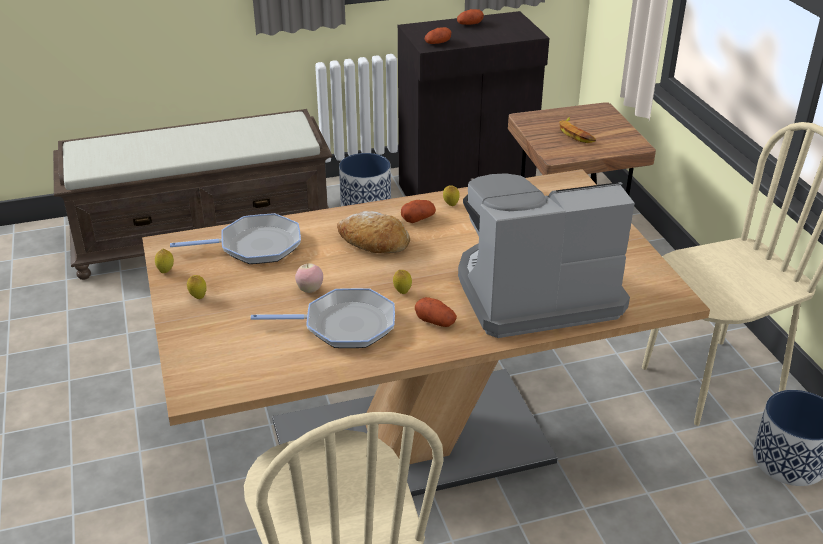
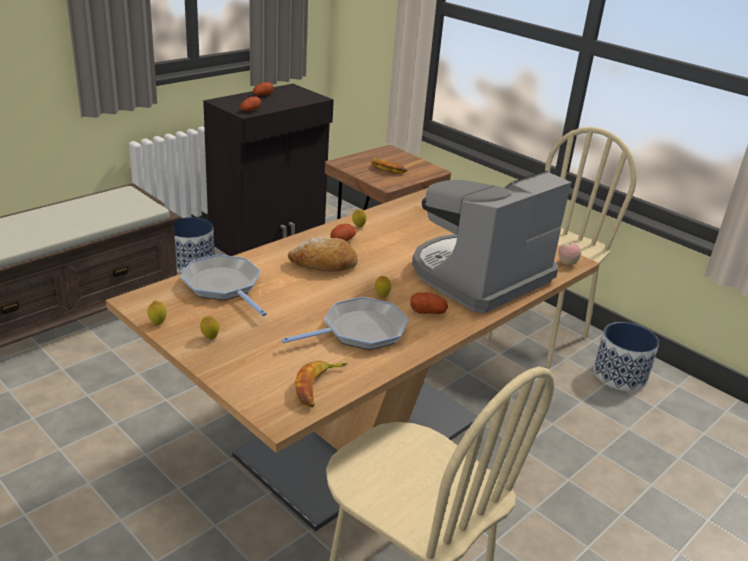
camera: 30 degrees left, 5 degrees down
frying pan [170,213,301,264] -> frying pan turned 90 degrees counterclockwise [181,254,267,316]
apple [295,264,323,293] -> apple moved to [558,242,581,265]
none -> banana [295,360,347,407]

